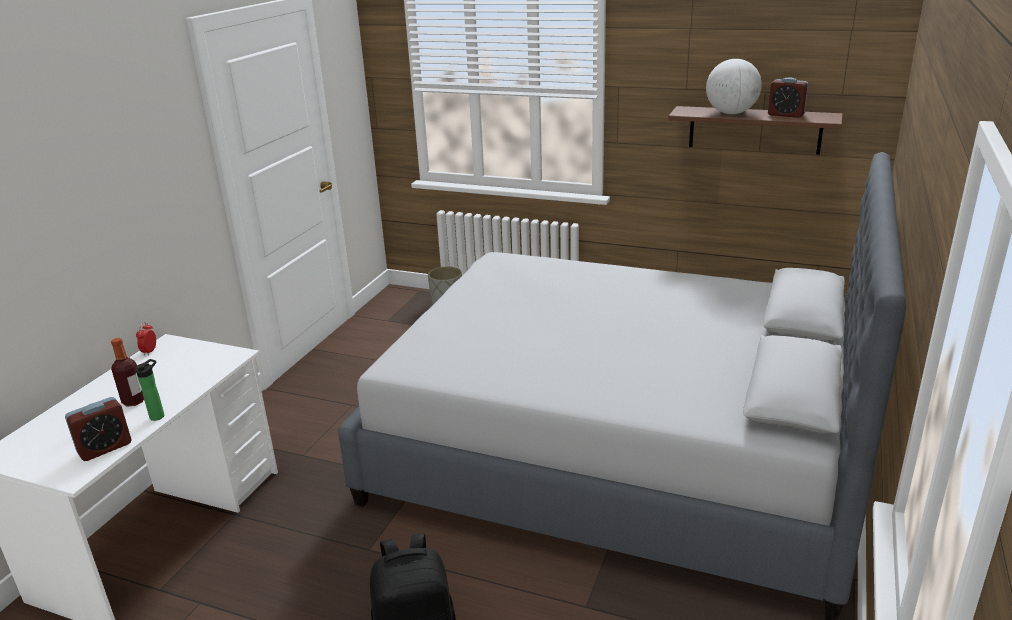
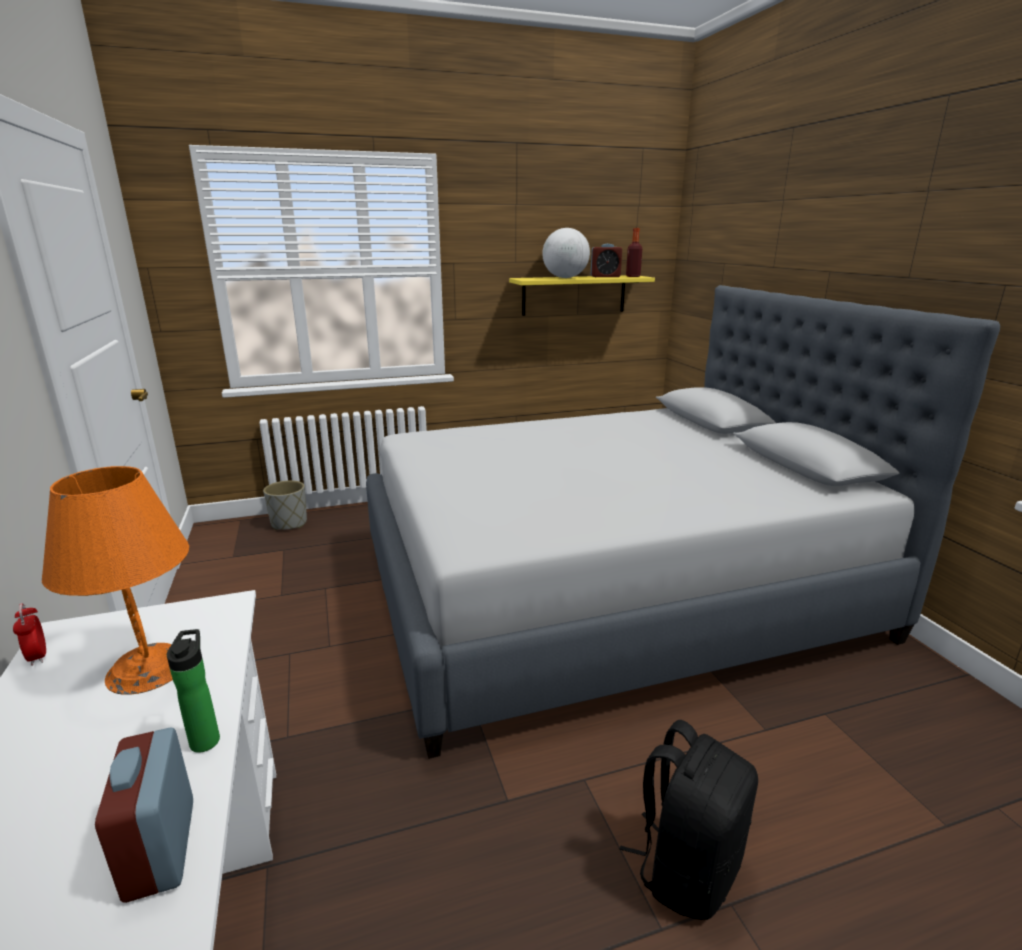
camera: 40 degrees left, 5 degrees down
alarm clock [65,397,132,461] -> alarm clock turned 150 degrees clockwise [95,727,193,903]
bottle [111,338,144,407] -> bottle moved to [626,228,642,277]
brown shelf [668,106,843,155] -> yellow shelf [509,276,655,316]
none -> orange table lamp [42,466,189,695]

